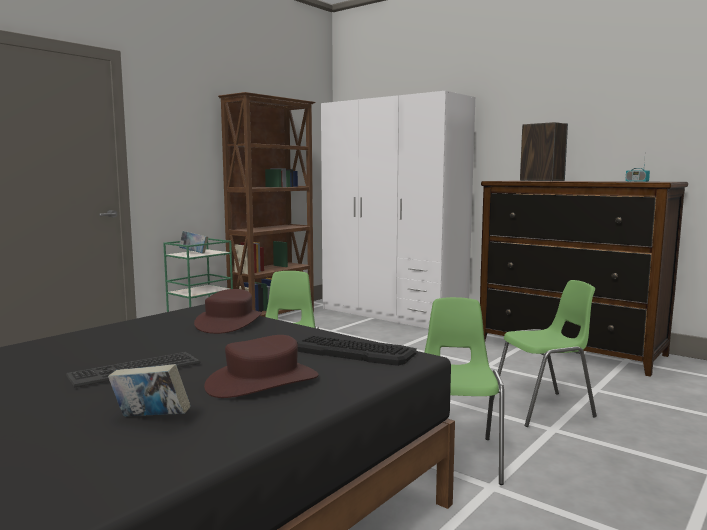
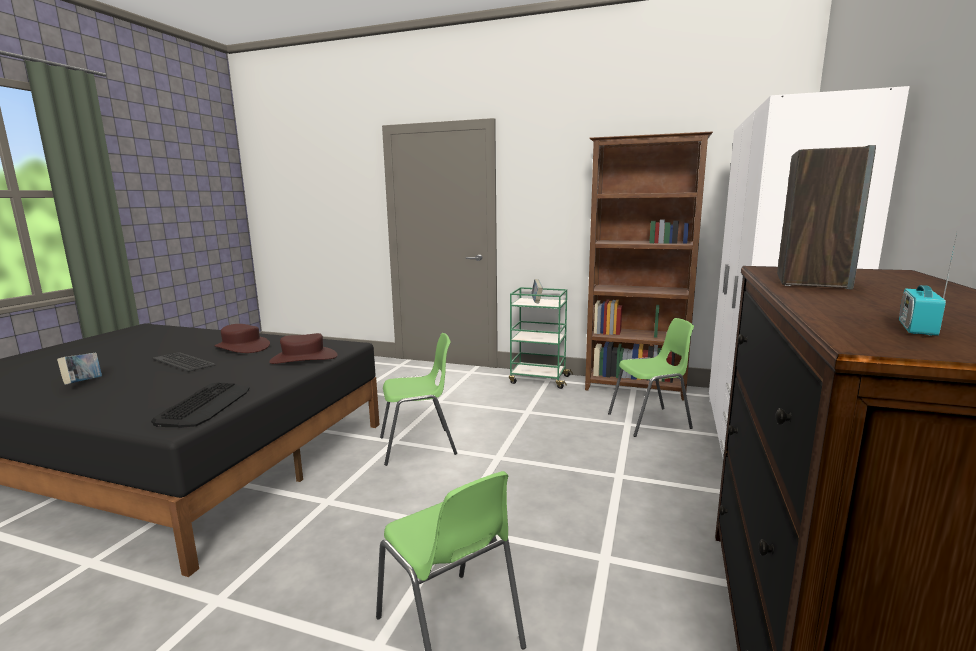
camera: 70 degrees right, 5 degrees up
brown hat [204,335,318,398] -> brown hat moved to [214,324,270,353]
green chair [424,297,504,485] -> green chair moved to [608,318,694,437]

